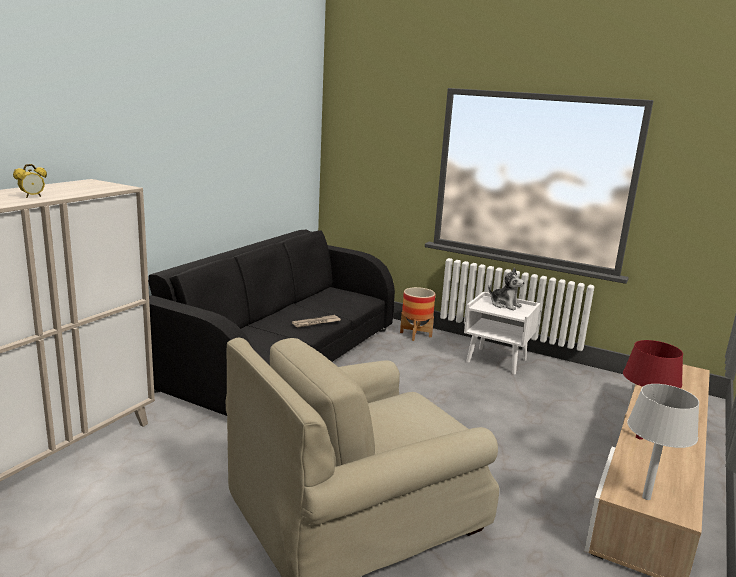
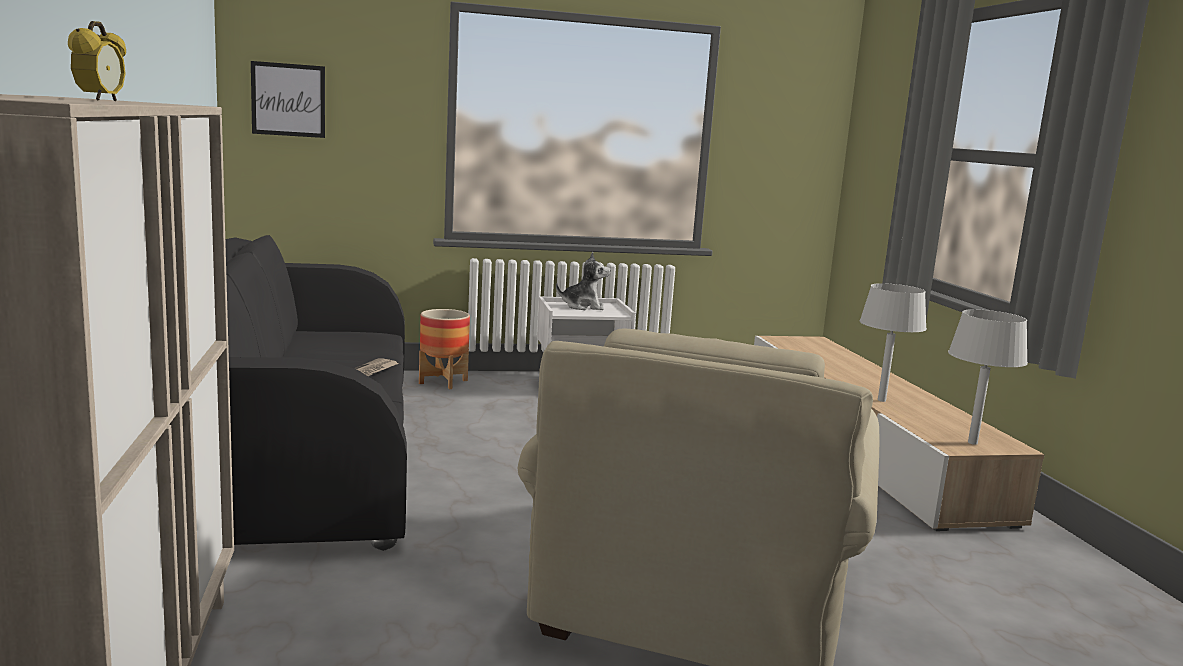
camera: 40 degrees left, 5 degrees down
red table lamp [623,340,683,439] -> grey table lamp [860,283,927,402]
none -> picture [251,61,325,138]

